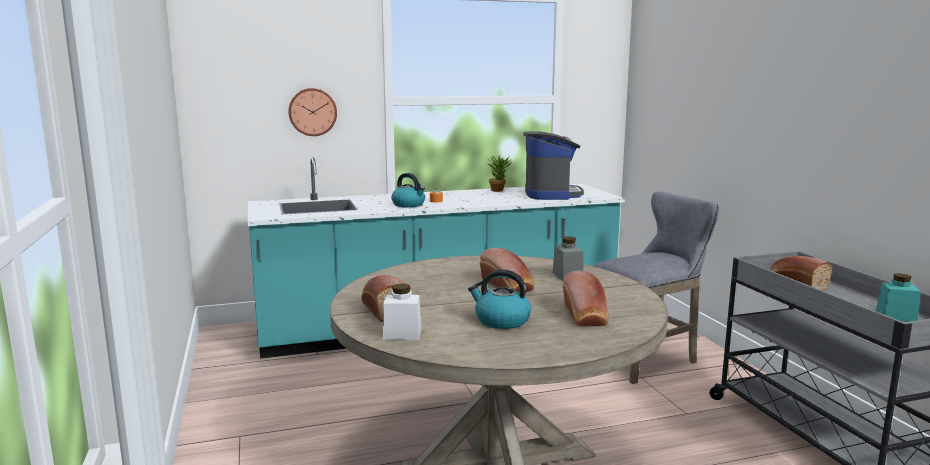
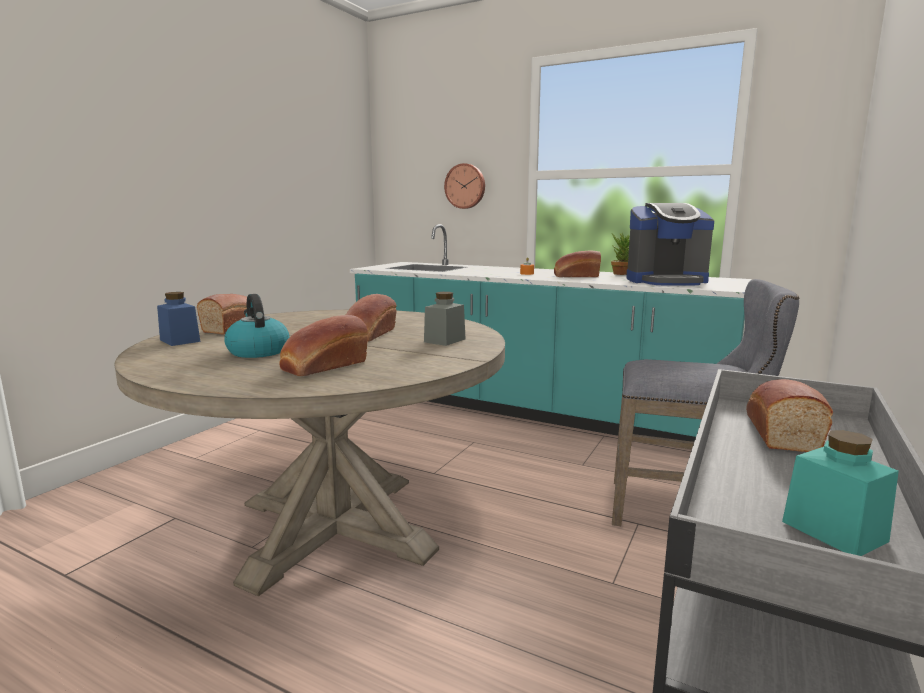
camera: 45 degrees right, 0 degrees up
white jar [383,283,421,340] -> blue jar [157,292,201,346]
kettle [391,173,425,208] -> none
coffee machine [523,131,584,200] -> coffee machine turned 45 degrees clockwise [626,203,714,285]
none -> bread [554,251,601,277]

